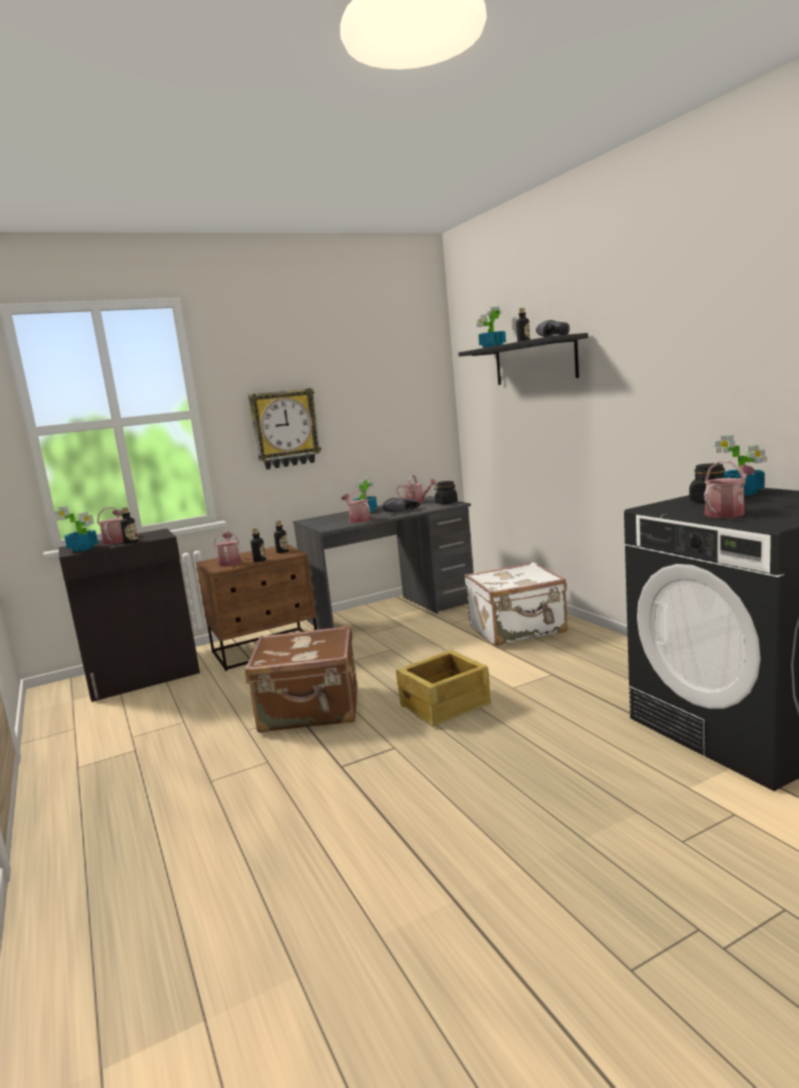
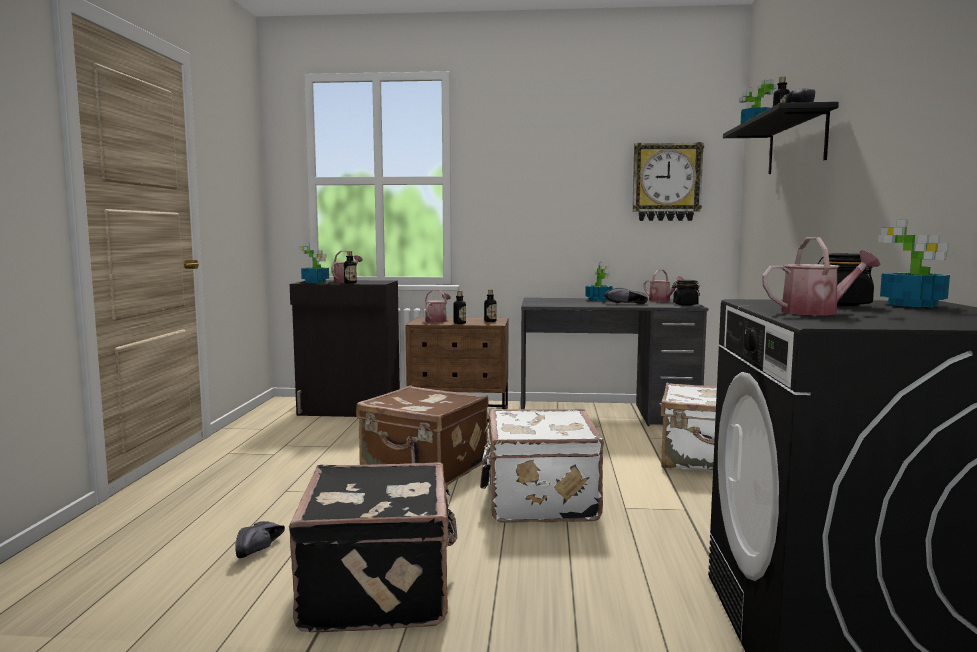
camera: 30 degrees right, 5 degrees down
wall clock [248,388,321,470] -> wall clock moved to [632,142,704,221]
watering can [341,490,371,523] -> none
crate [396,650,491,727] -> white suitcase [480,409,604,523]
none -> black shoe [235,521,285,558]
none -> black suitcase [289,462,457,632]

